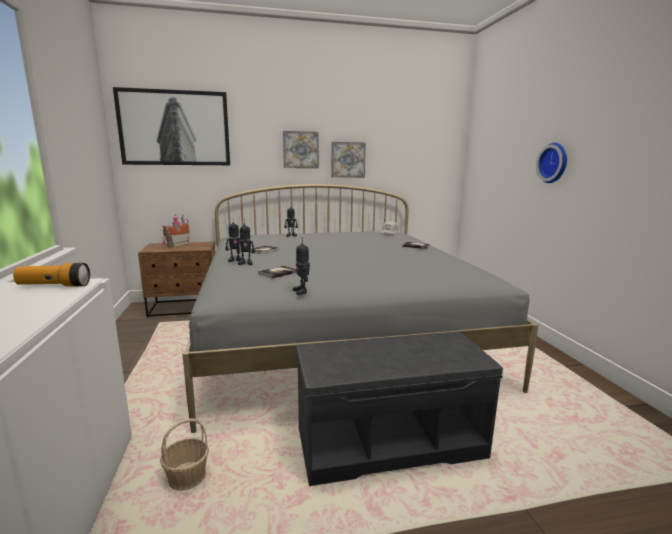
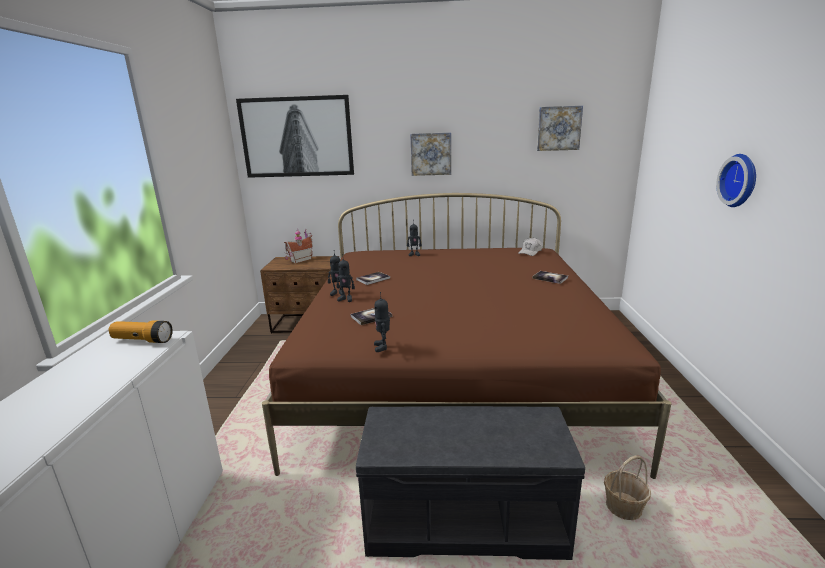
camera: 15 degrees right, 5 degrees up
basket [160,418,209,491] -> basket moved to [604,455,651,520]
grey bed [182,184,539,433] -> brown bed [262,193,672,479]
picture [331,142,366,178] -> picture moved to [537,106,583,151]

